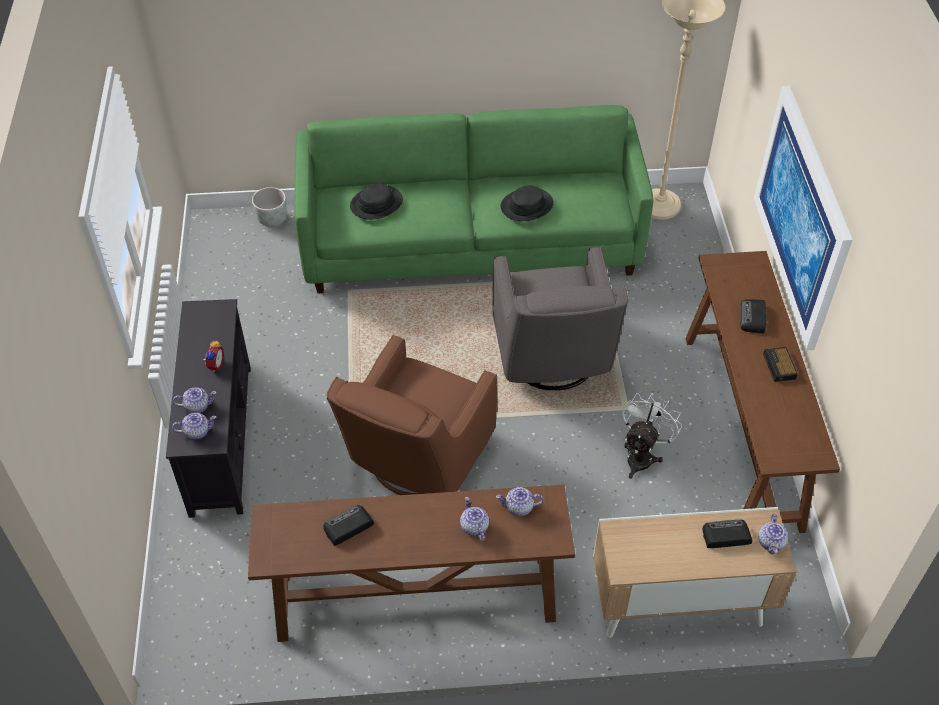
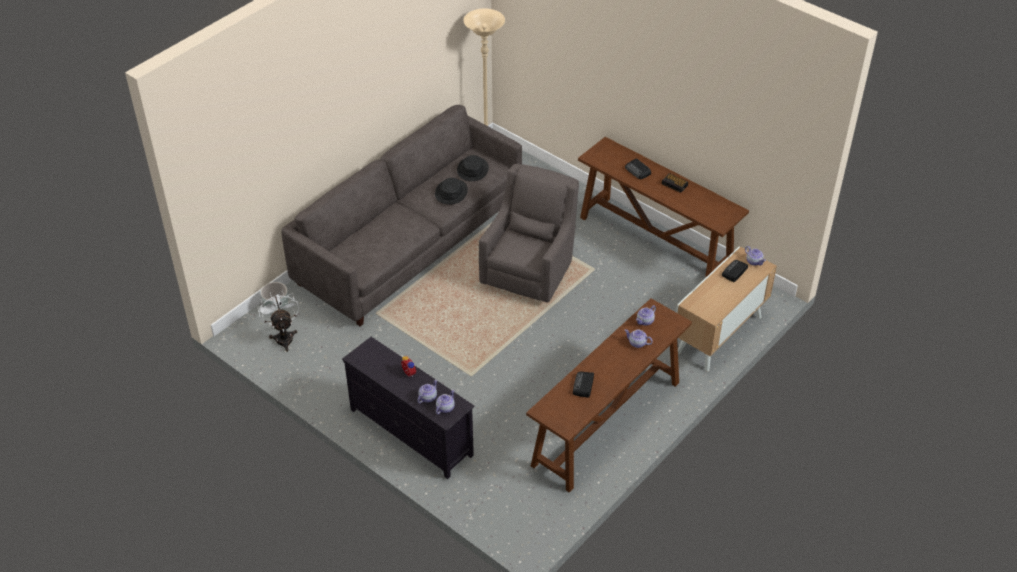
camera: 45 degrees left, 5 degrees down
green sofa [294,105,653,293] -> grey sofa [281,105,522,326]
brown armchair [327,335,497,495] -> none
black hat [350,183,403,220] -> black hat moved to [457,155,489,181]
grey armchair [492,247,628,390] -> grey armchair turned 105 degrees counterclockwise [479,164,579,303]
white fan [622,393,682,479] -> white fan moved to [258,290,299,352]
picture [754,86,853,351] -> none

